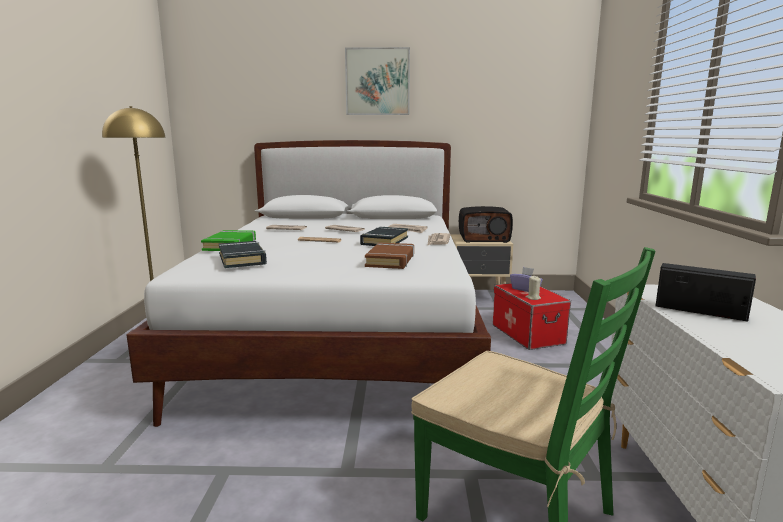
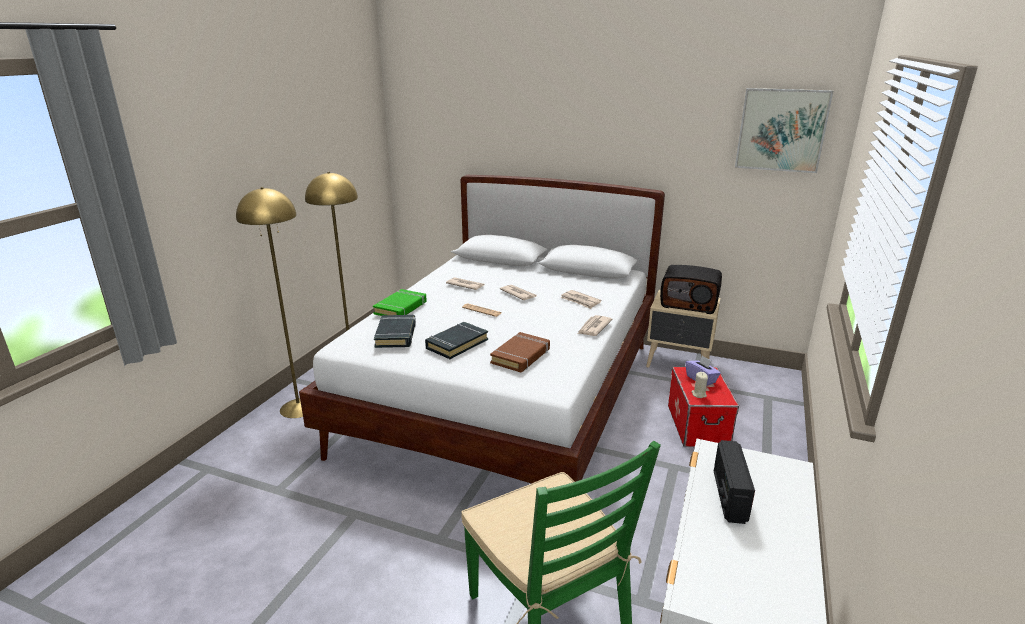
camera: 20 degrees right, 10 degrees up
picture [345,47,410,115] -> picture moved to [735,88,833,173]
black book [360,227,408,246] -> black book moved to [425,322,488,359]
radio [655,263,756,321] -> radio turned 135 degrees counterclockwise [714,440,755,524]
none -> yellow floor lamp [236,187,303,418]

